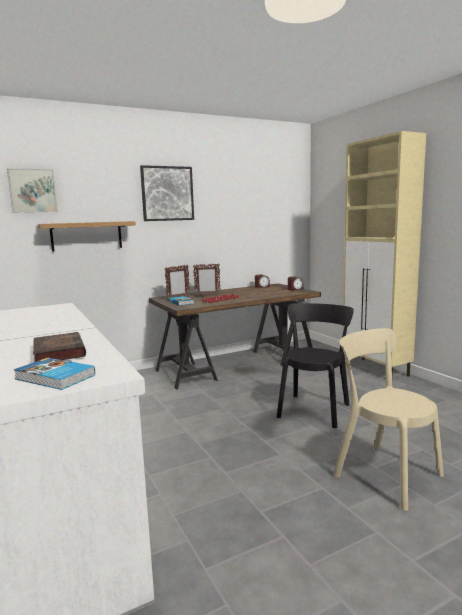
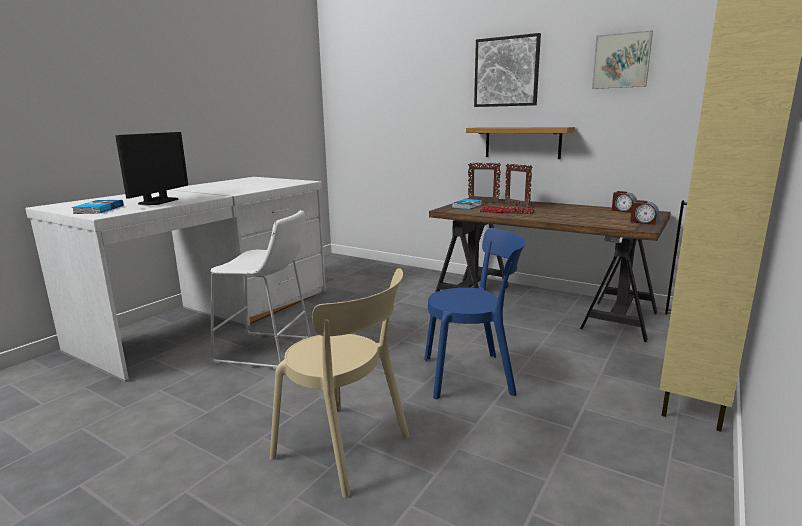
camera: 60 degrees right, 5 degrees up
picture [7,168,58,212] -> picture moved to [592,30,653,89]
book [33,332,86,362] -> monitor [115,132,188,205]
shelf [38,221,136,252] -> shelf moved to [466,127,575,159]
black chair [277,303,354,428] -> blue chair [424,228,526,399]
beige chair [333,328,444,511] -> beige chair turned 105 degrees clockwise [270,268,410,498]
none -> white stool [210,210,312,370]

